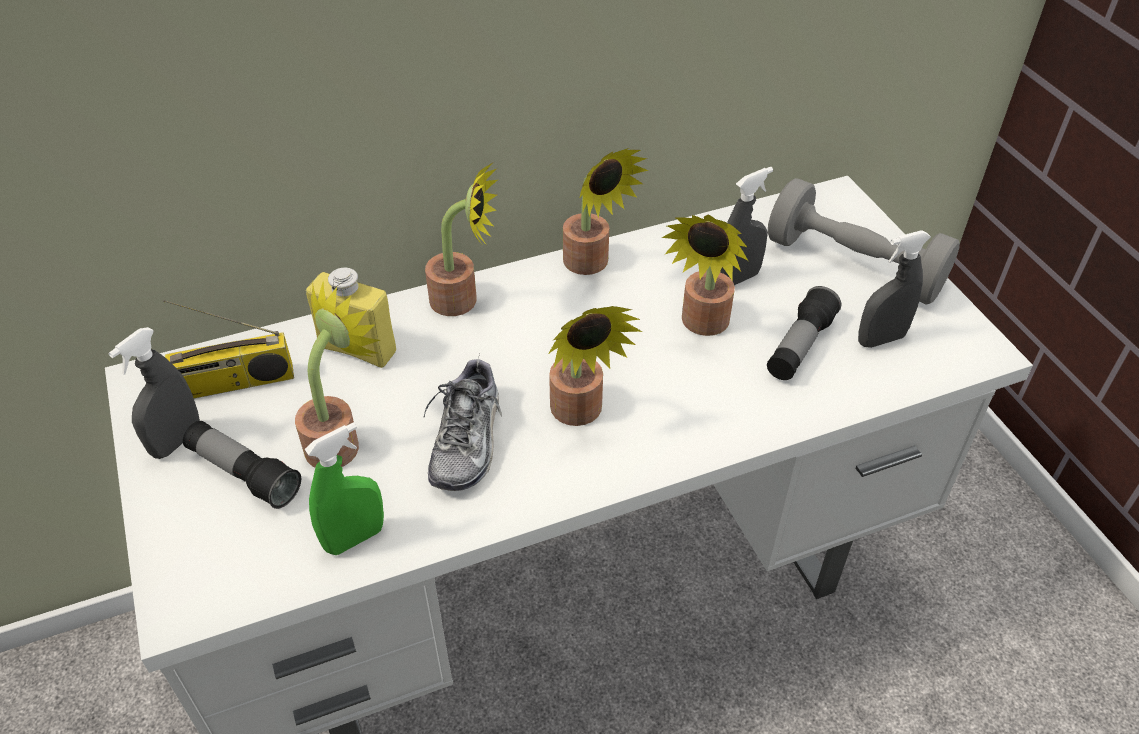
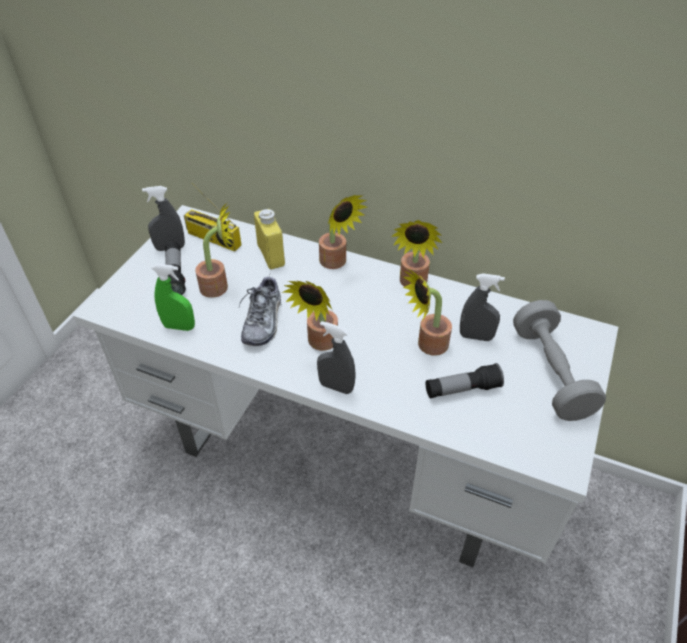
camera: 45 degrees right, 0 degrees up
shoe [423,354,502,491] -> shoe turned 45 degrees counterclockwise [239,275,282,346]
grey spray bottle [858,230,931,348] -> grey spray bottle moved to [317,321,356,394]

